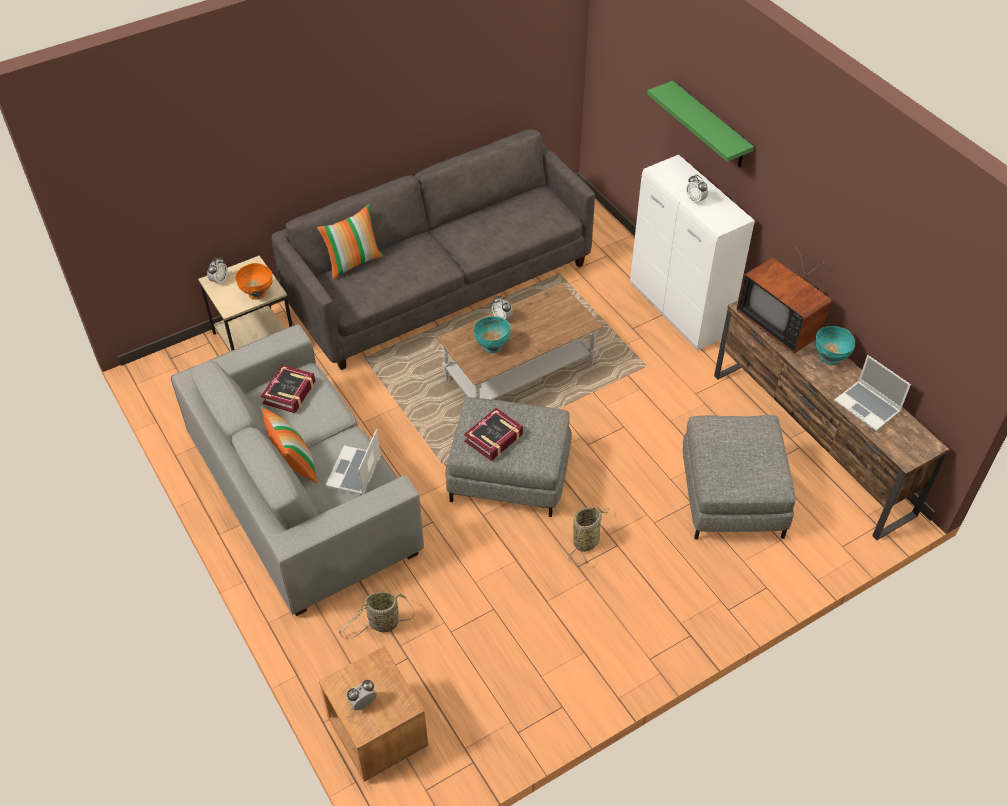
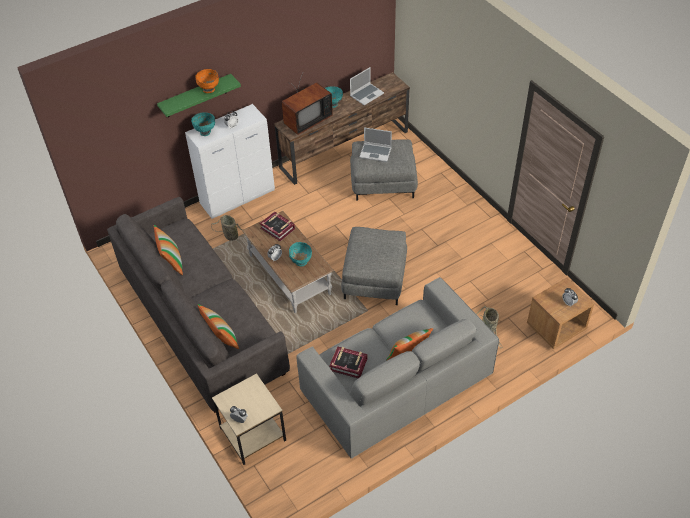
camera: 90 degrees left, 0 degrees up
orange bowl [235,263,273,300] -> orange bowl moved to [195,69,219,93]
laptop [326,429,381,495] -> laptop moved to [360,127,392,162]
book [464,408,523,461] -> book moved to [260,211,295,241]
basket [568,507,609,564] -> basket moved to [211,215,245,243]
none -> pillow [154,225,183,275]
none -> turquoise bowl [191,112,215,136]

